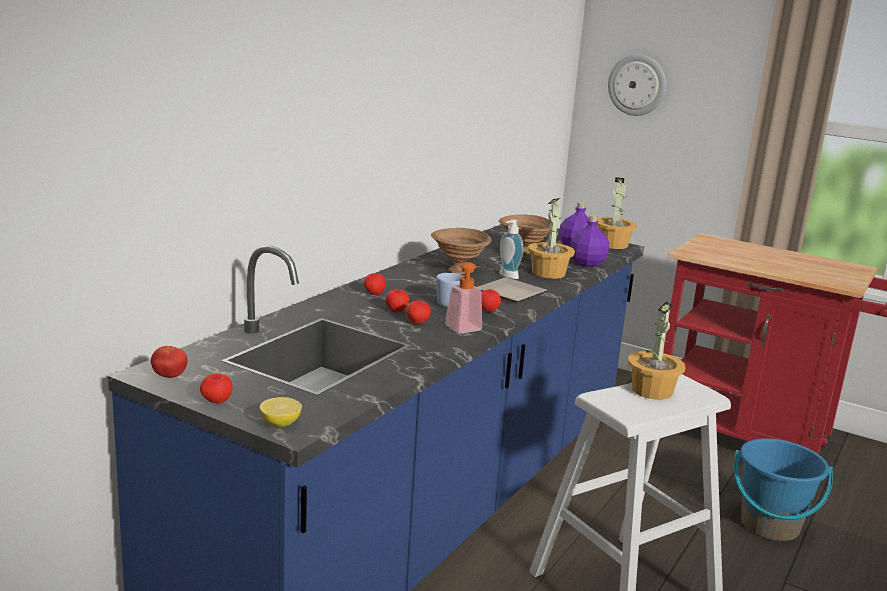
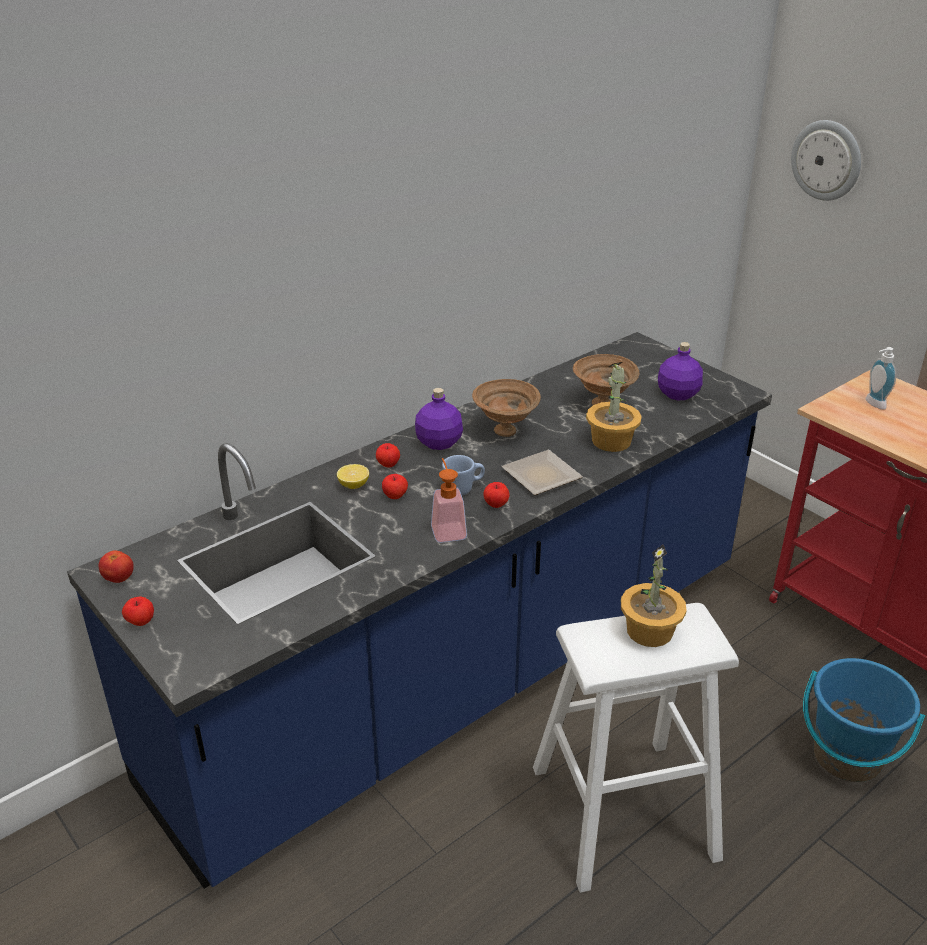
camera: 20 degrees right, 15 degrees up
lemon [260,397,302,427] -> lemon moved to [337,464,369,489]
apple [406,301,431,324] -> none
soap dispenser [499,220,523,279] -> soap dispenser moved to [866,347,897,410]
purple bottle [570,215,609,267] -> purple bottle moved to [415,388,463,450]
potted plant [596,177,637,249] -> none

